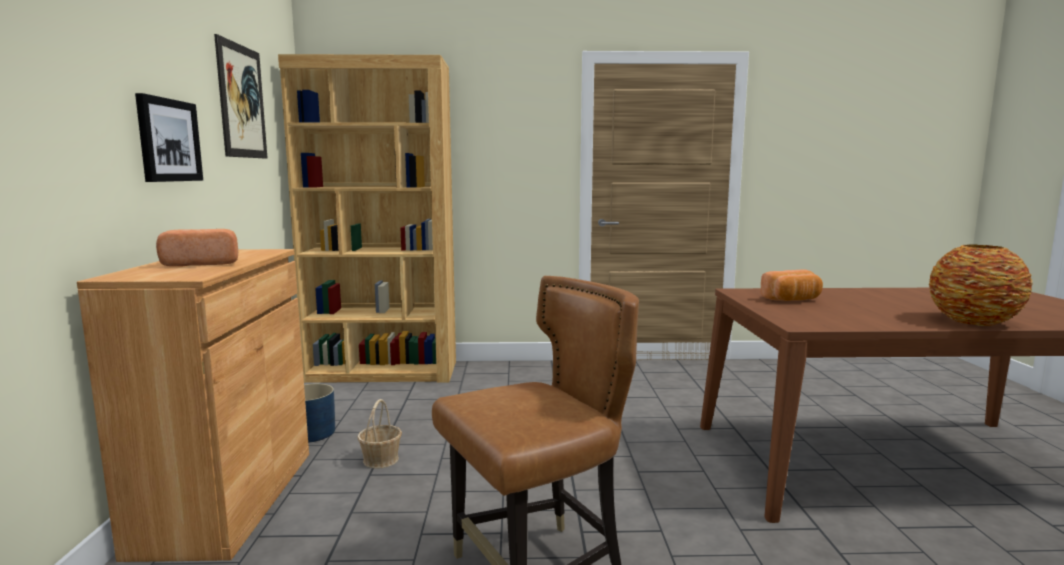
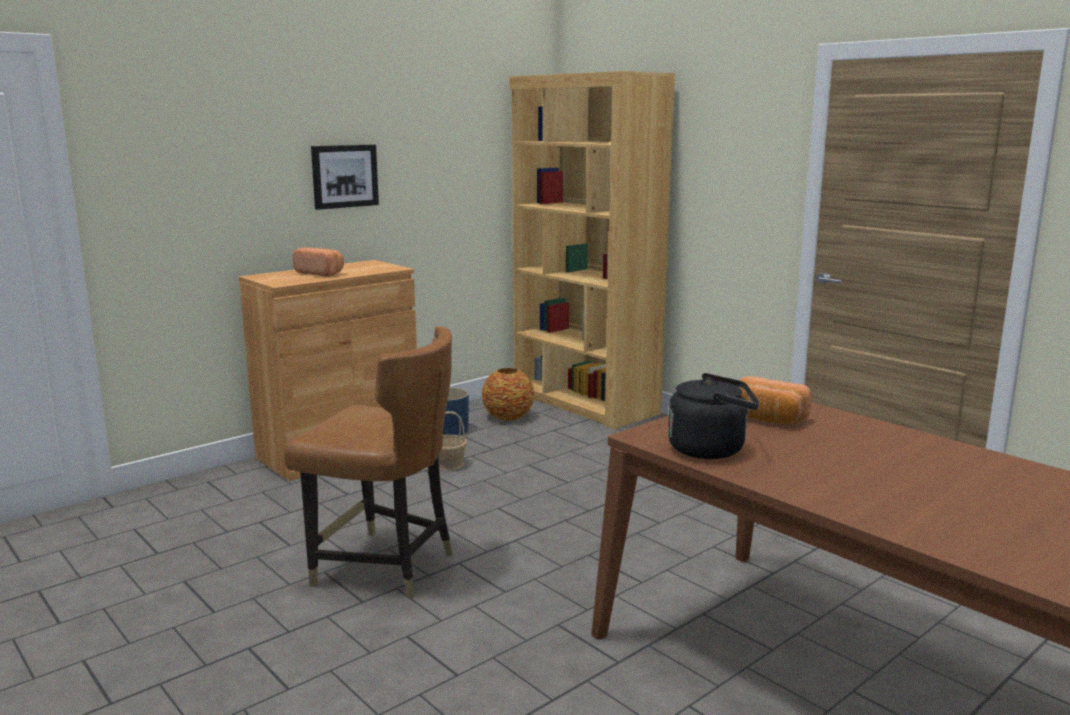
camera: 50 degrees right, 5 degrees up
picture [214,34,268,159] -> none
vase [929,244,1033,326] -> vase moved to [482,368,534,421]
none -> black kettle [668,373,759,459]

